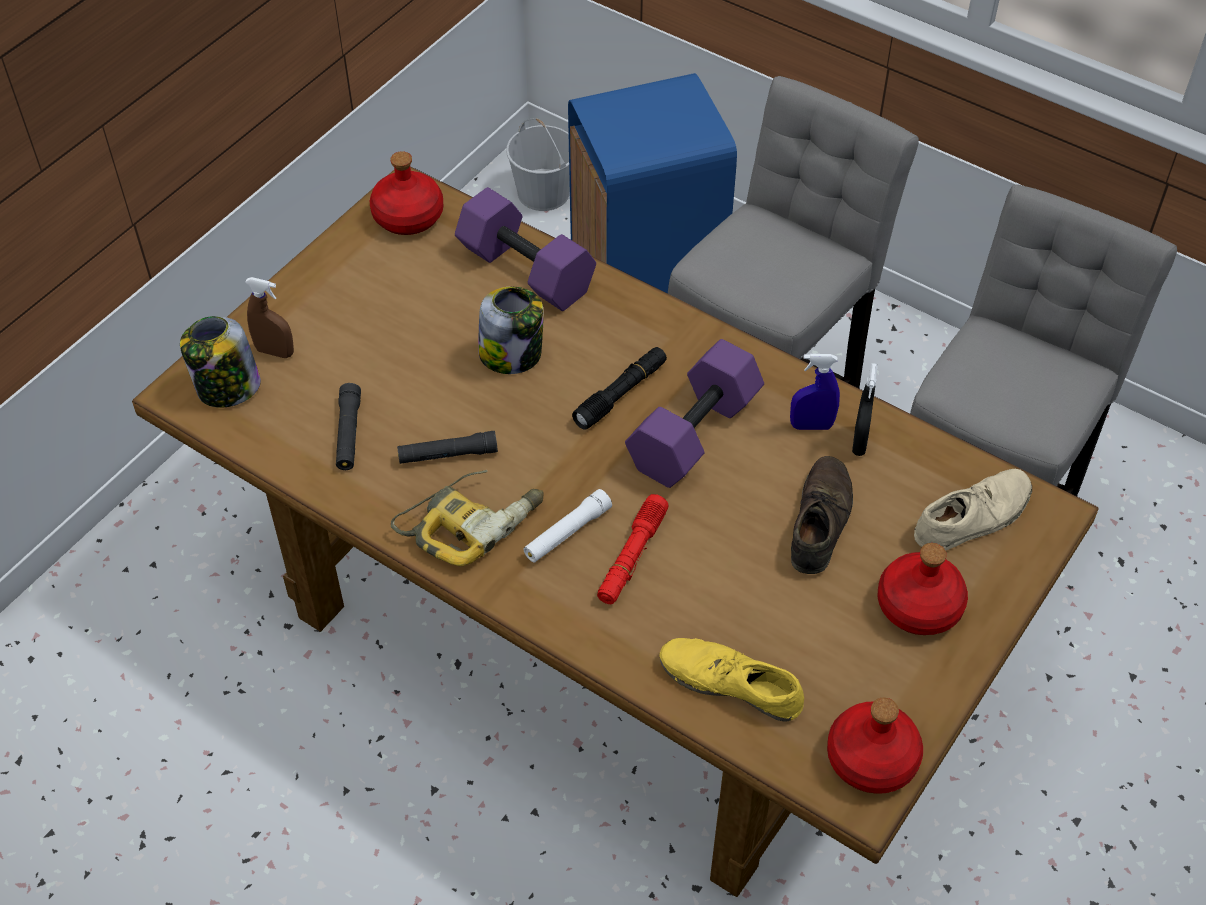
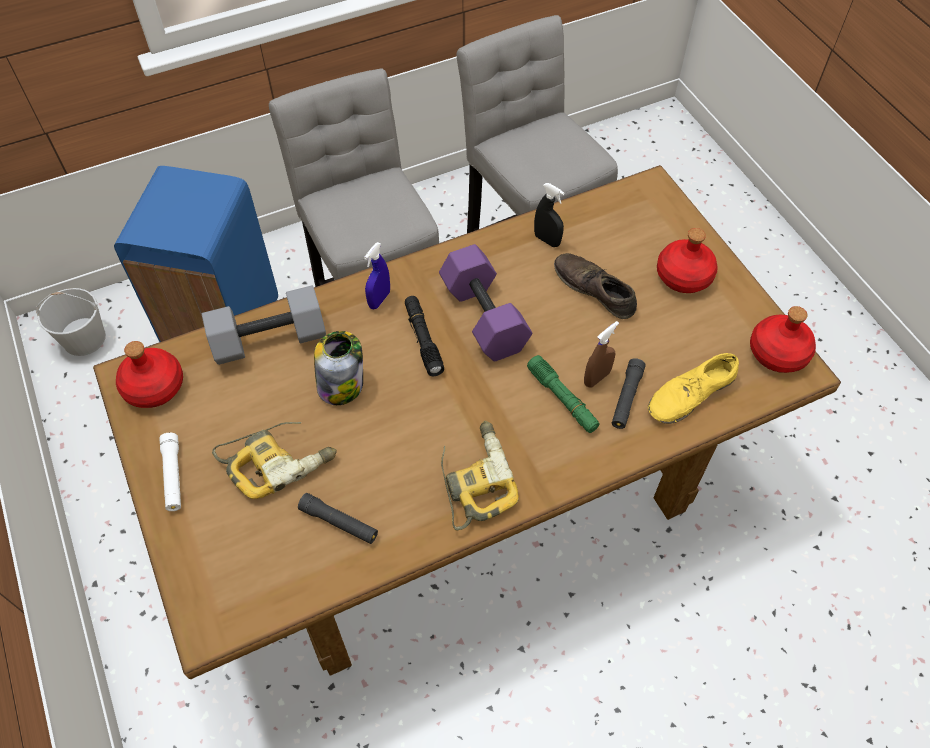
camera: 60 degrees left, 5 degrees up
jar [180,316,261,408] -> none
brown spray bottle [245,277,294,358] -> brown spray bottle moved to [584,321,619,388]
black flashlight [397,431,498,464] -> black flashlight moved to [612,358,646,429]
purple dumbbell [455,187,596,311] -> grey dumbbell [202,285,326,365]
white flashlight [523,489,612,563] -> white flashlight moved to [159,433,181,511]
red flashlight [597,494,669,604] -> green flashlight [527,355,600,433]
blue spray bottle [790,354,840,430] -> blue spray bottle moved to [364,242,390,309]
beige shoe [914,469,1032,551] -> none
none -> power drill [212,422,337,499]

